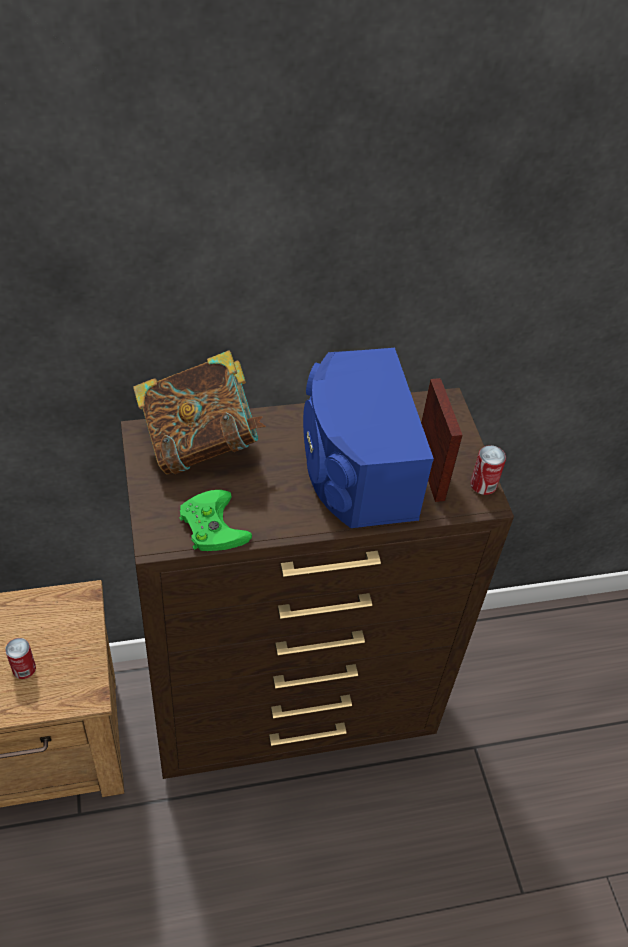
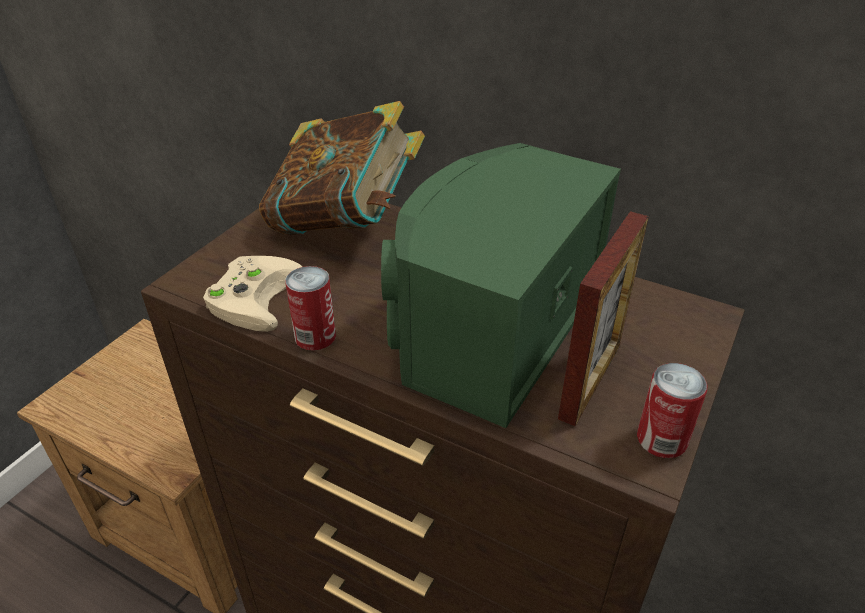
camera: 45 degrees right, 10 degrees down
can [5,638,36,679] -> can moved to [285,266,336,351]
green game controller [180,490,252,551] -> beige game controller [203,256,303,332]
blue speaker [303,348,434,528] -> green speaker [381,143,621,428]

